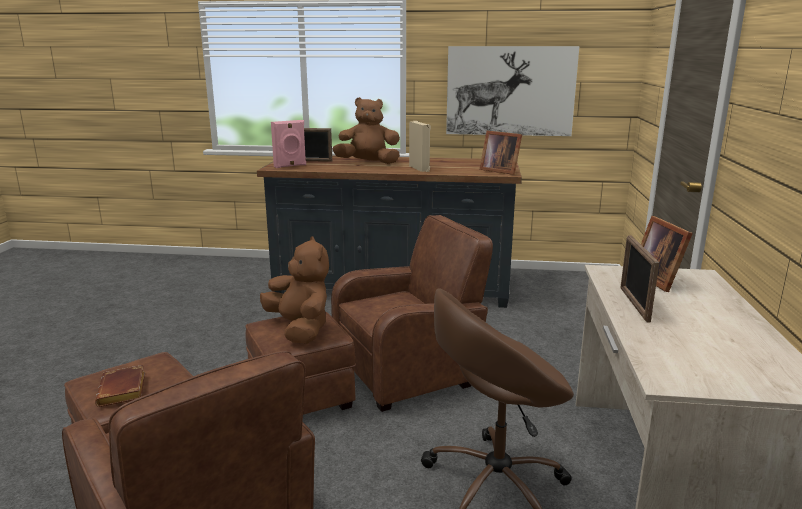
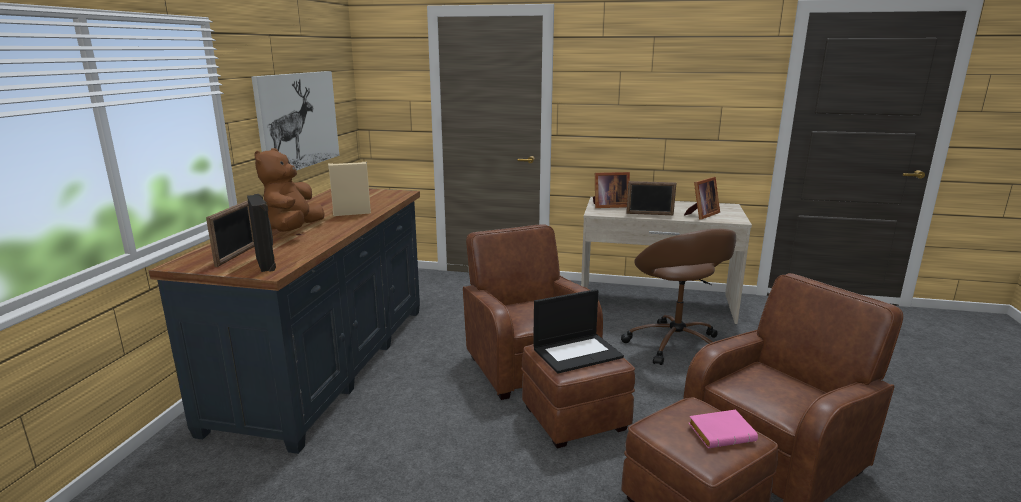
camera: 85 degrees left, 0 degrees up
brown book [95,365,145,407] -> pink book [689,409,758,448]
brown plush toy [260,236,329,344] -> laptop [533,289,624,373]
pink speaker [271,120,306,168] -> black speaker [247,194,276,272]
picture frame [479,131,522,175] -> picture frame moved to [684,177,720,220]

